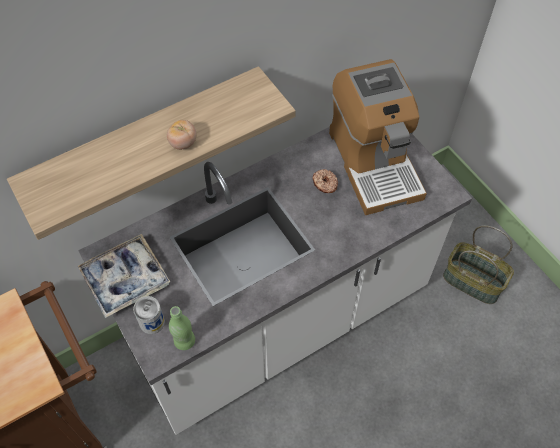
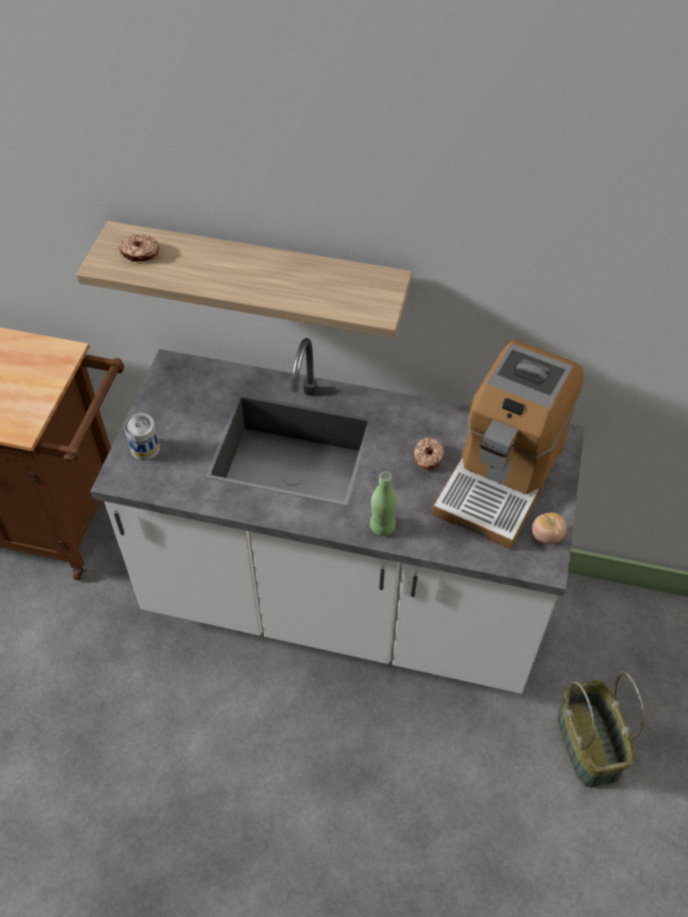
camera: 45 degrees right, 5 degrees down
tray [78,234,170,318] -> none
tomato [167,120,196,150] -> tomato moved to [532,513,567,544]
green bottle [169,306,195,350] -> green bottle moved to [370,472,397,536]
none -> donut [119,234,159,262]

